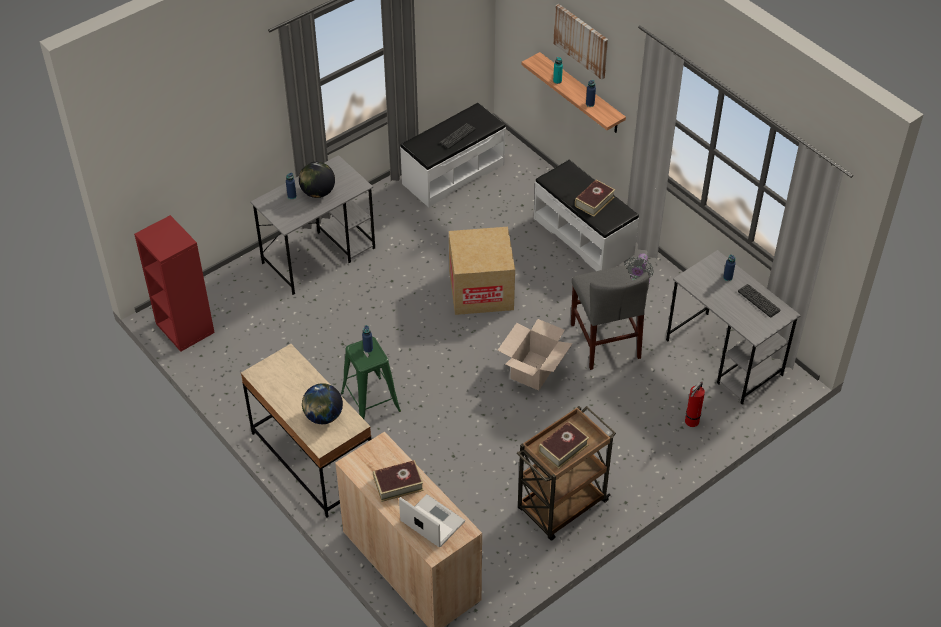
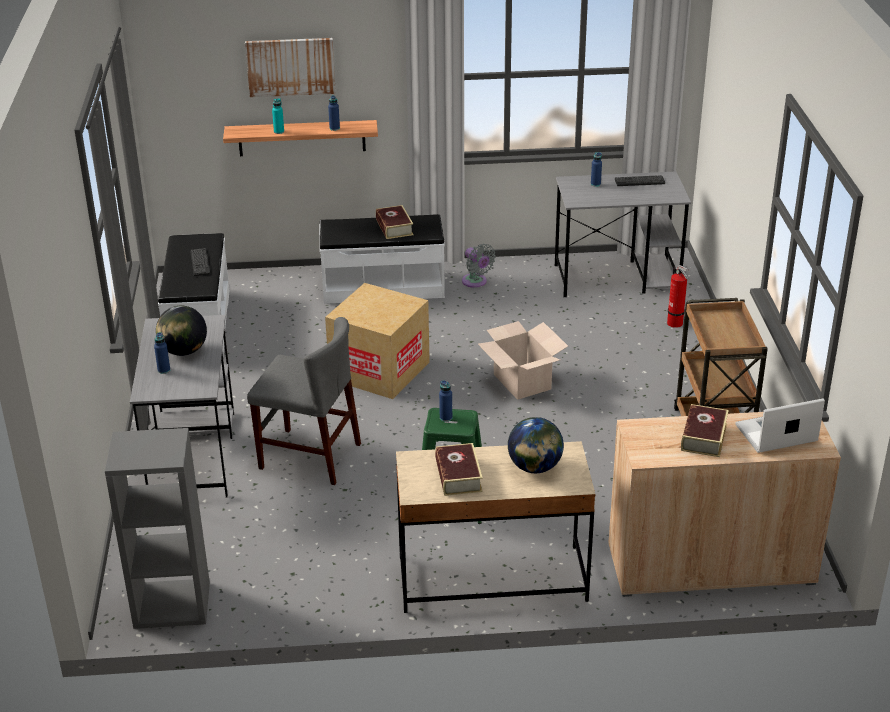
camera: 55 degrees left, 15 degrees down
red bookcase [134,215,215,352] -> grey bookcase [105,428,210,629]
book [539,421,589,469] -> book moved to [435,443,483,496]
grey chair [571,266,650,370] -> grey chair moved to [247,317,361,485]

